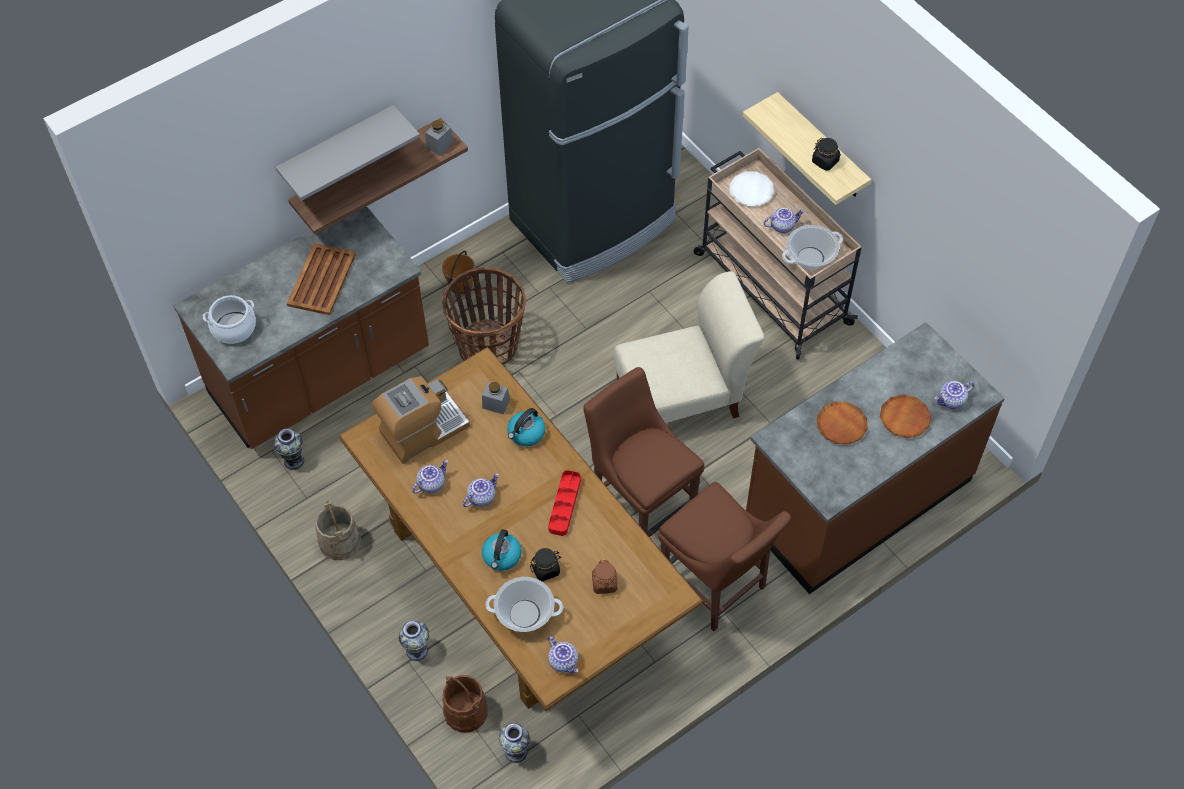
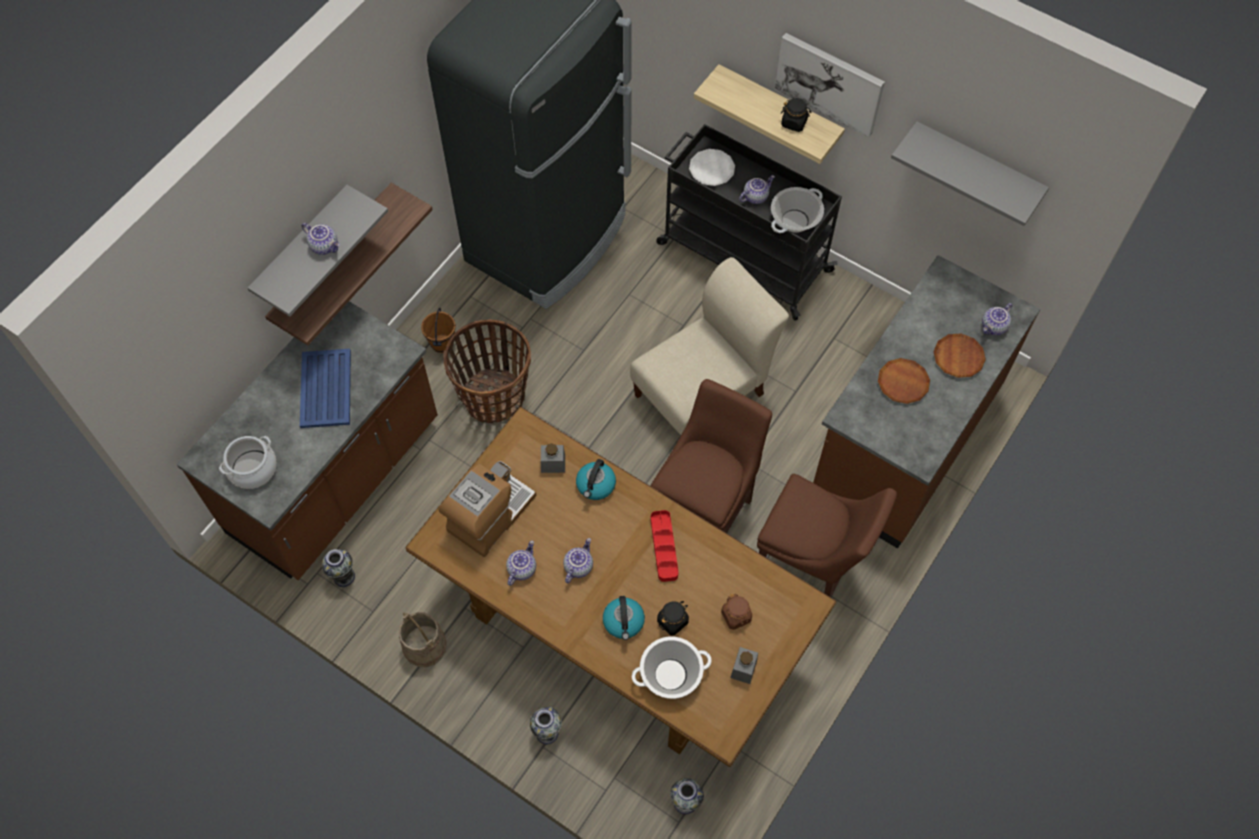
camera: 20 degrees left, 5 degrees up
brown tray [287,243,356,315] -> blue tray [300,349,351,428]
grey jar [425,120,454,156] -> grey jar moved to [730,647,758,684]
brown bucket [442,675,488,732] -> none
teapot [548,636,578,674] -> teapot moved to [302,223,340,255]
brown chair [583,367,704,537] -> brown chair turned 90 degrees clockwise [651,379,772,533]
beige cart [694,148,862,359] -> black cart [656,124,842,321]
none -> picture [775,33,885,137]
none -> grey shelf [891,121,1049,226]

